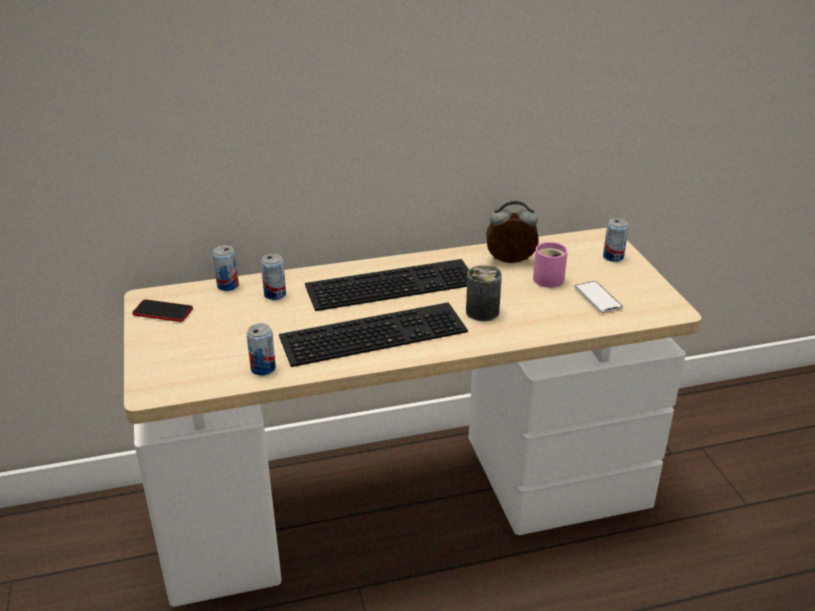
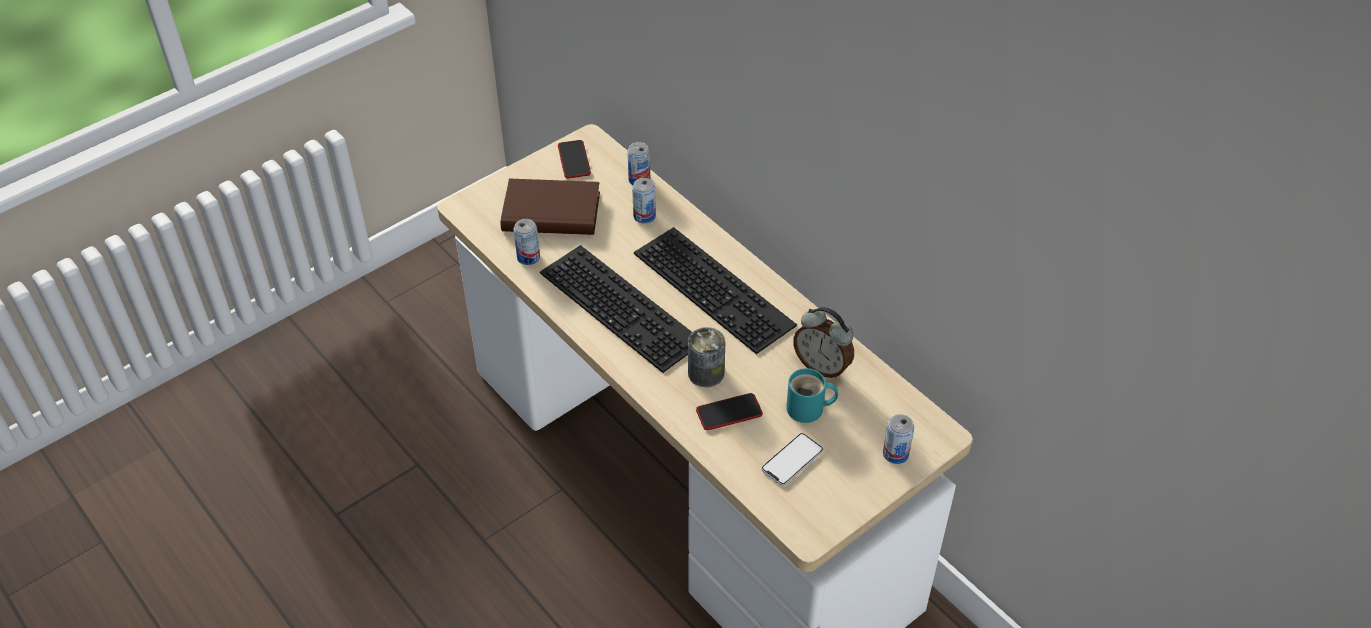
camera: 65 degrees right, 15 degrees up
alarm clock [486,201,539,263] -> alarm clock turned 150 degrees clockwise [793,307,854,379]
pink mug [533,242,568,288] -> turquoise mug [786,368,838,423]
none -> brown book [500,179,600,235]
none -> phone [696,393,763,430]

